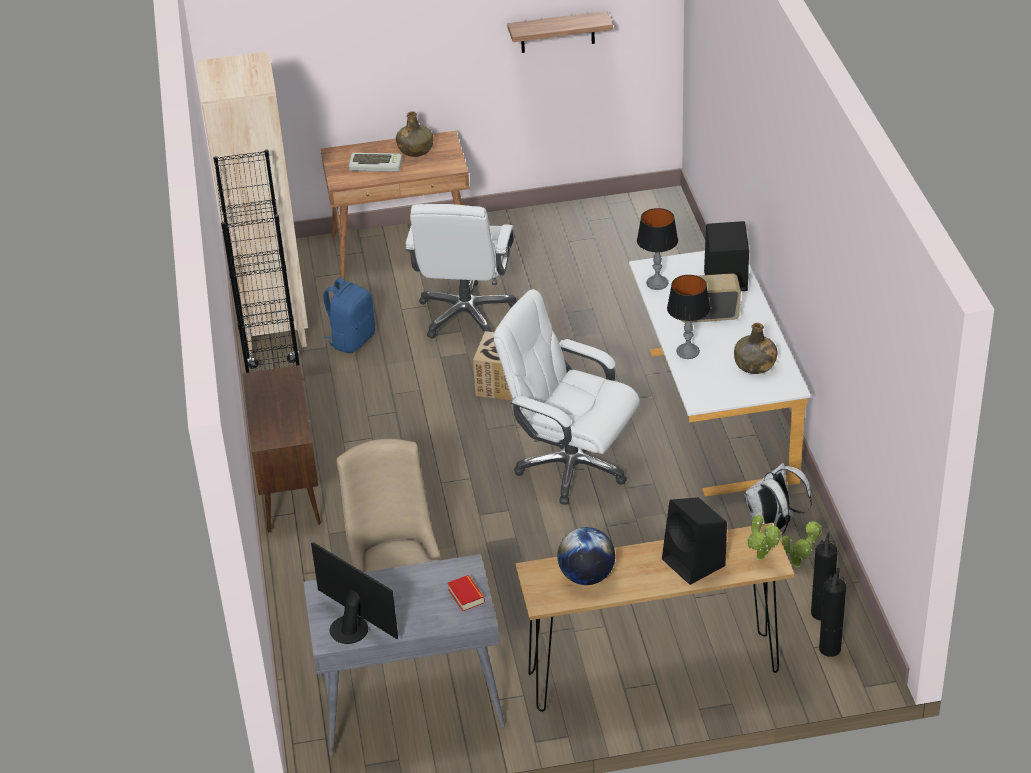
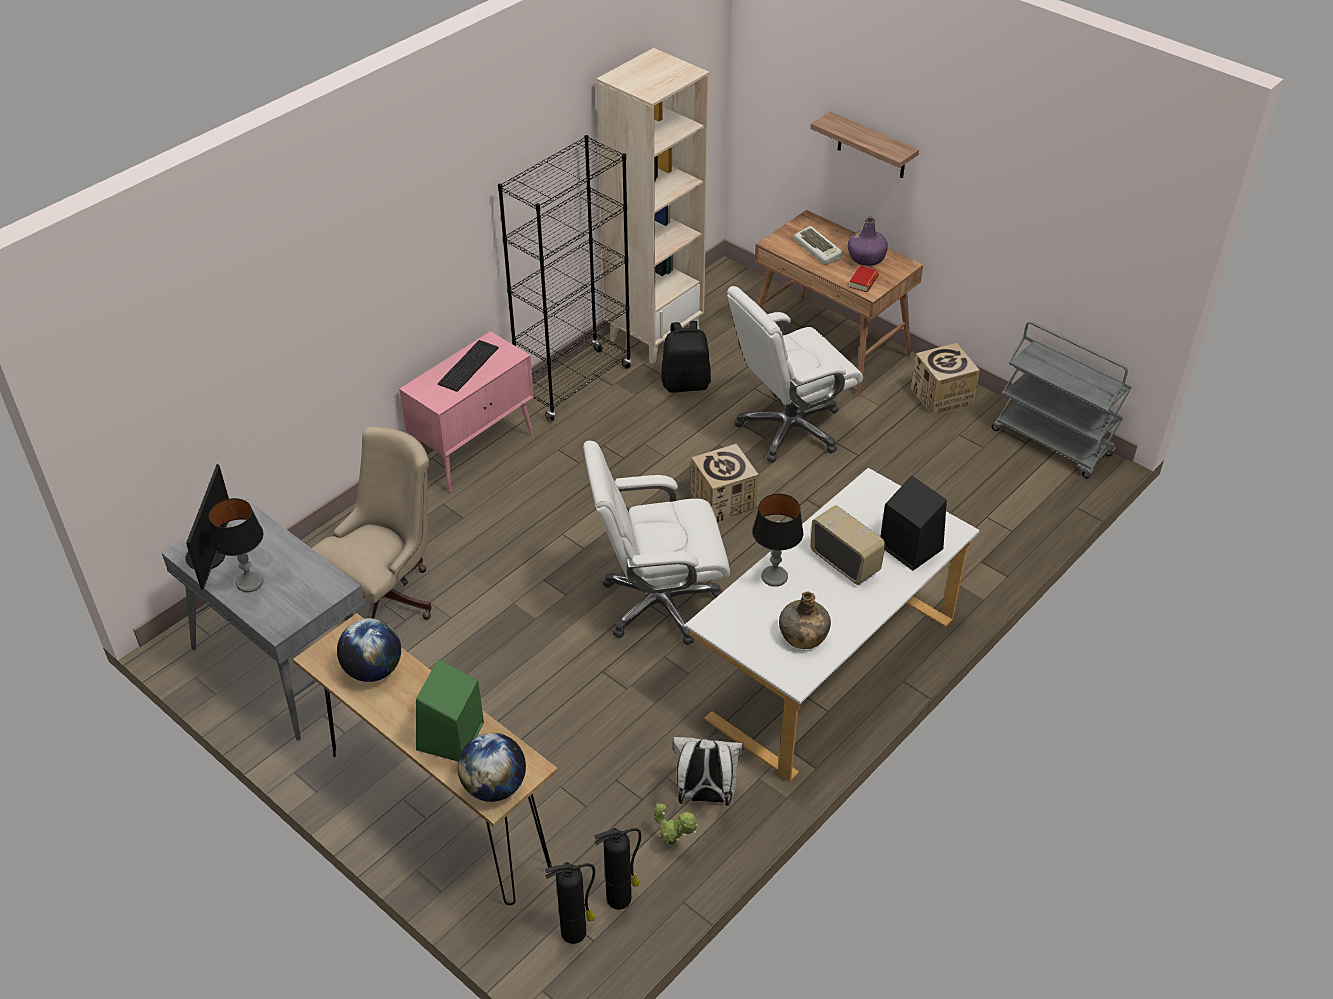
camera: 50 degrees right, 5 degrees up
brown cabinet [242,365,321,532] -> pink cabinet [399,331,534,492]
blue backpack [323,278,375,353] -> black backpack [661,321,711,393]
green bottle [396,111,433,157] -> purple bottle [848,217,888,266]
book [447,575,485,611] -> book moved to [849,266,879,292]
white office chair [493,289,640,505] -> white office chair turned 90 degrees counterclockwise [583,441,730,645]
shelf [507,11,613,53] -> shelf moved to [810,112,919,178]
table lamp [637,208,678,290] -> table lamp moved to [209,498,264,592]
black speaker [662,497,727,585] -> green speaker [416,659,484,762]
potted plant [747,514,781,560] -> globe [458,733,526,802]
none -> keyboard [438,340,499,392]
none -> cardboard box [911,343,980,416]
none -> grey cart [992,321,1132,478]

